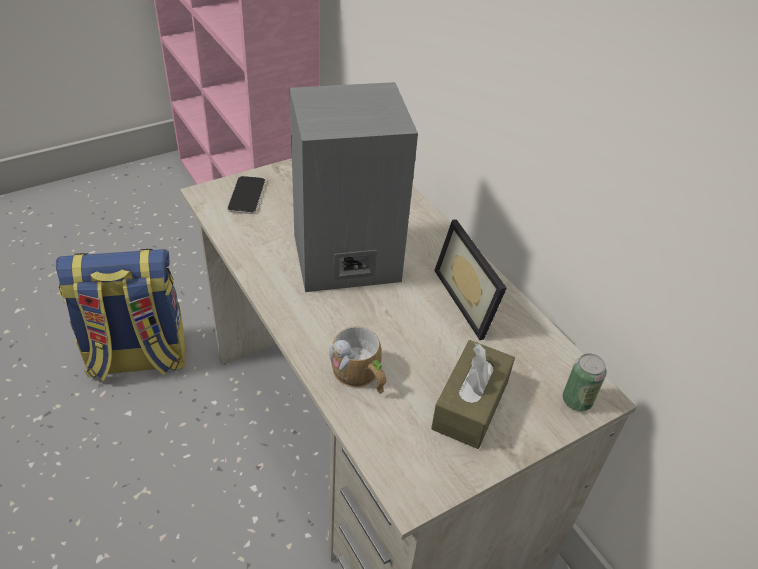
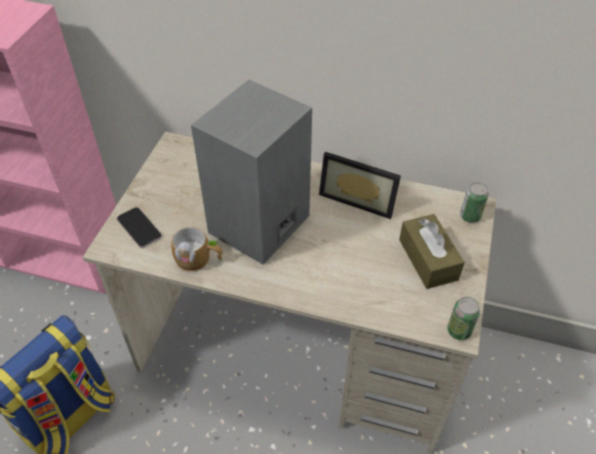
camera: 40 degrees left, 5 degrees up
mug [329,326,387,394] -> mug moved to [171,227,223,271]
none -> can [447,297,480,340]

